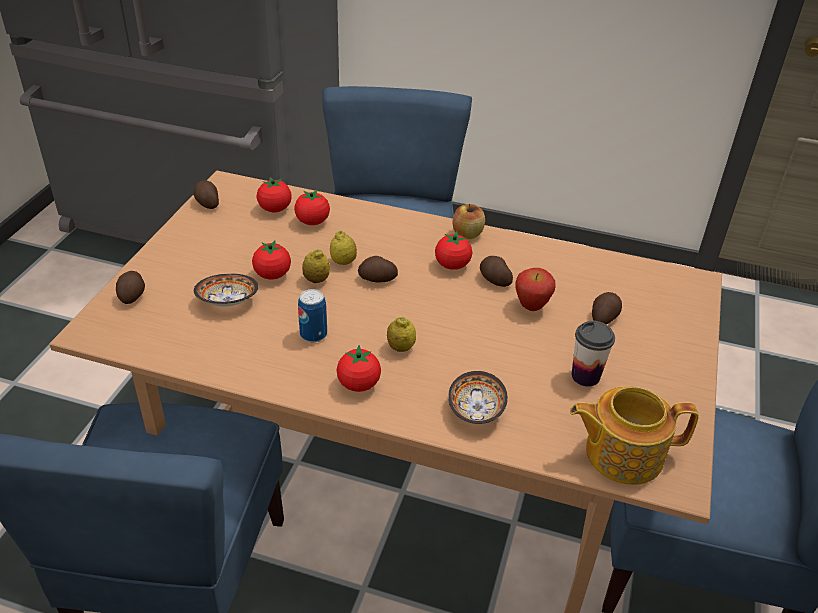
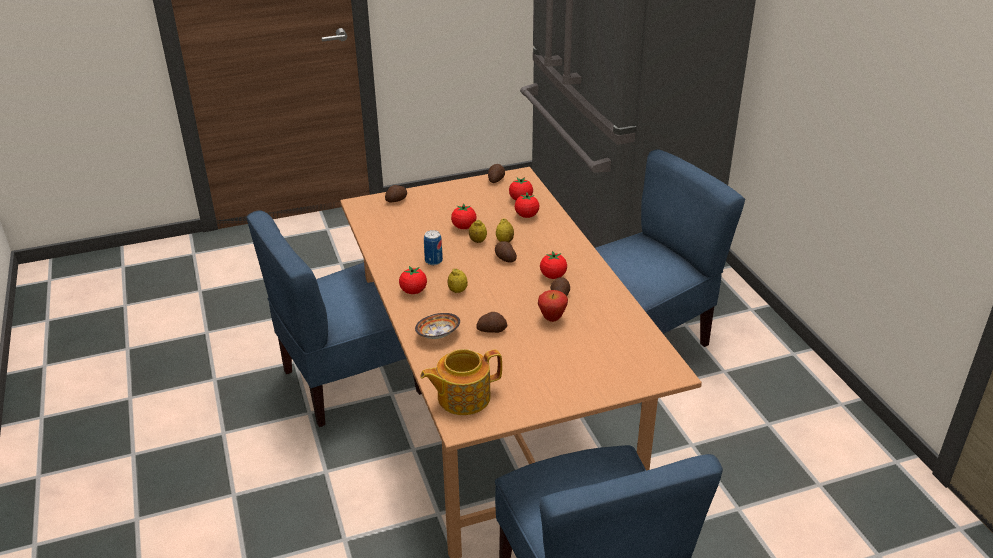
camera: 55 degrees right, 5 degrees down
bowl [194,273,259,306] -> none
apple [452,204,485,239] -> none
teapot [570,386,699,485] -> teapot turned 75 degrees counterclockwise [420,349,502,415]
cup [572,321,615,387] -> none
potato [592,292,622,324] -> potato moved to [476,312,507,333]

